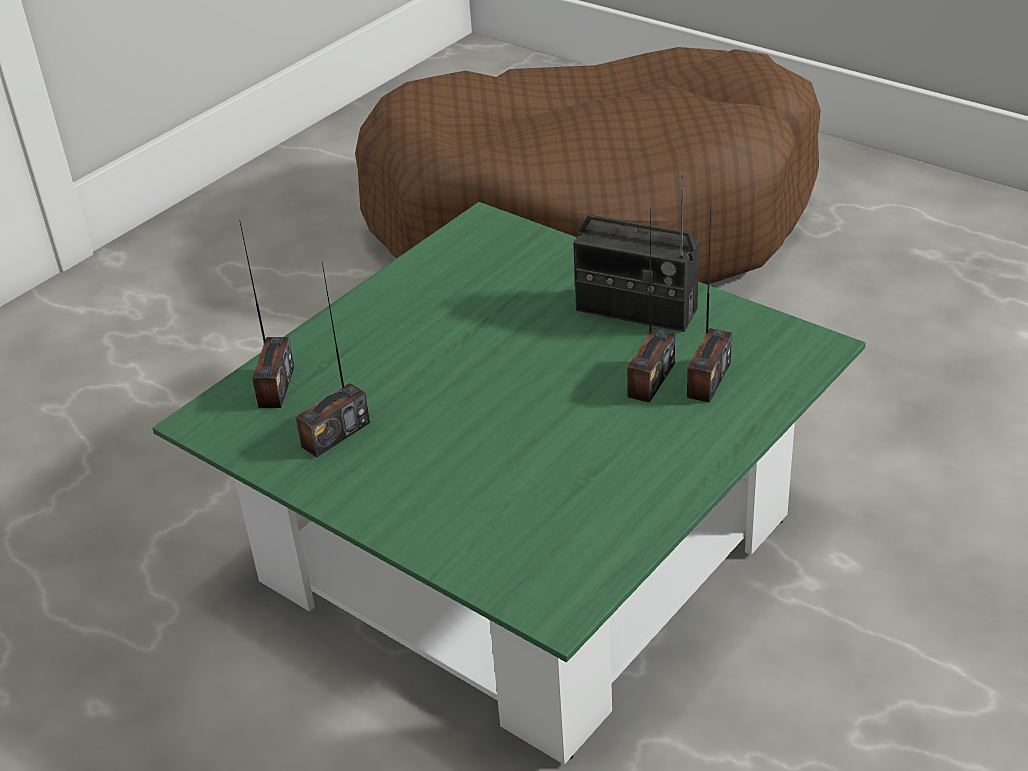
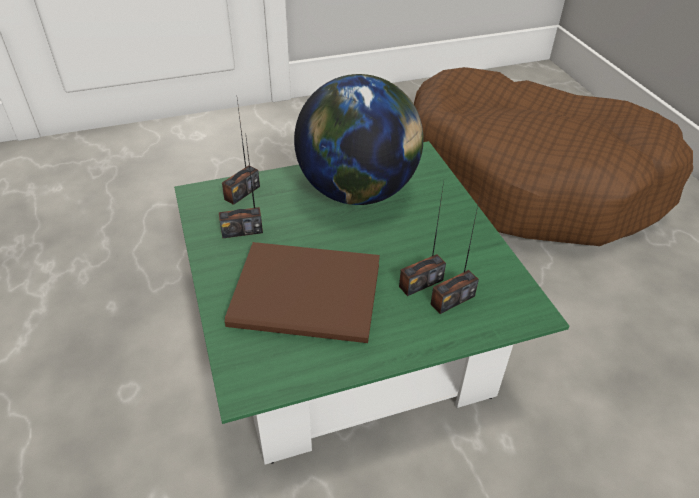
camera: 30 degrees right, 5 degrees up
radio [573,174,699,332] -> none
none -> brown book [225,242,380,343]
none -> globe [294,74,424,205]

